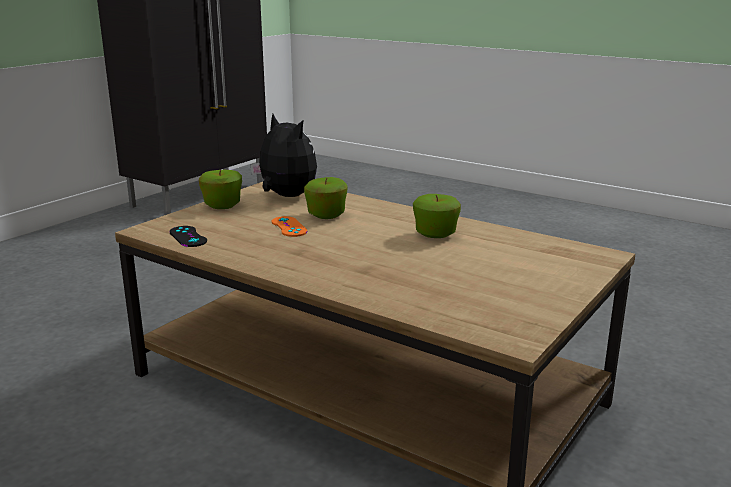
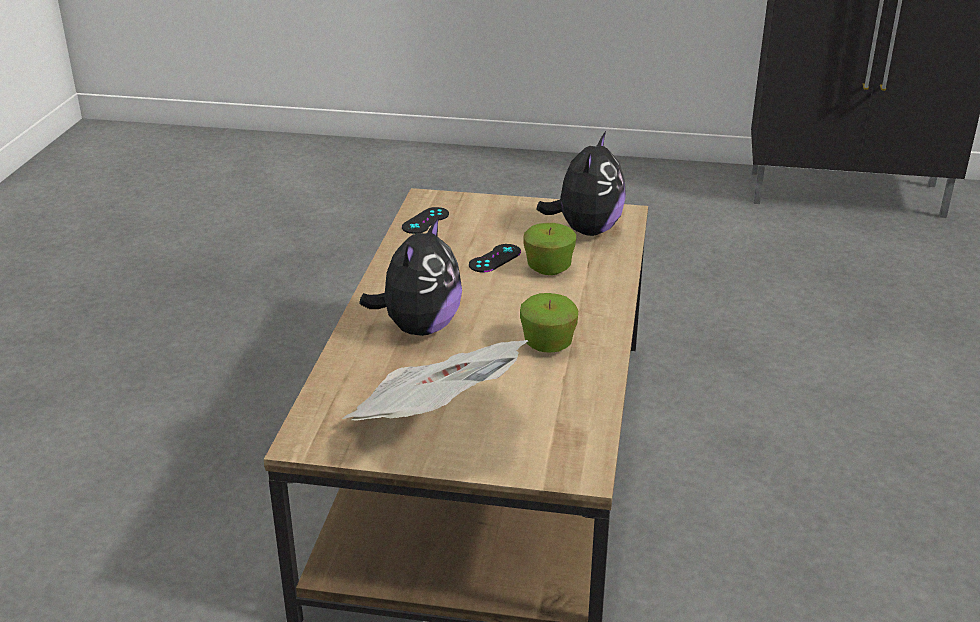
camera: 65 degrees right, 10 degrees up
apple [199,170,242,209] -> none
orange game controller [272,216,307,237] -> black game controller [469,244,521,273]
none -> newspaper [342,340,528,421]
none -> plush toy [359,216,462,336]

